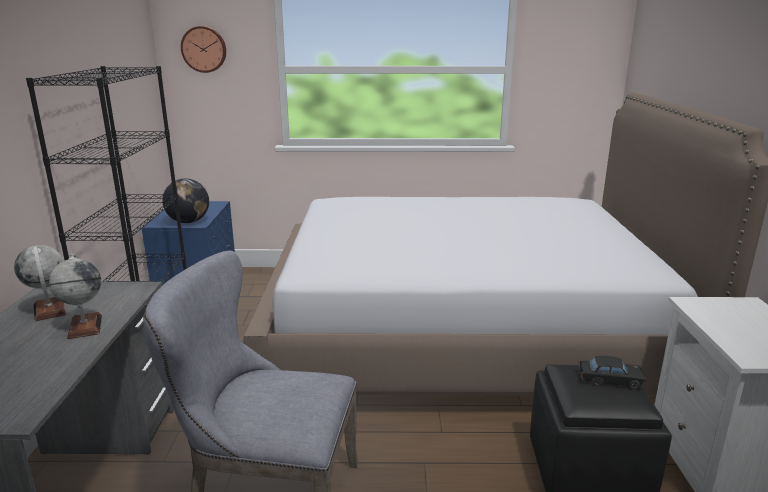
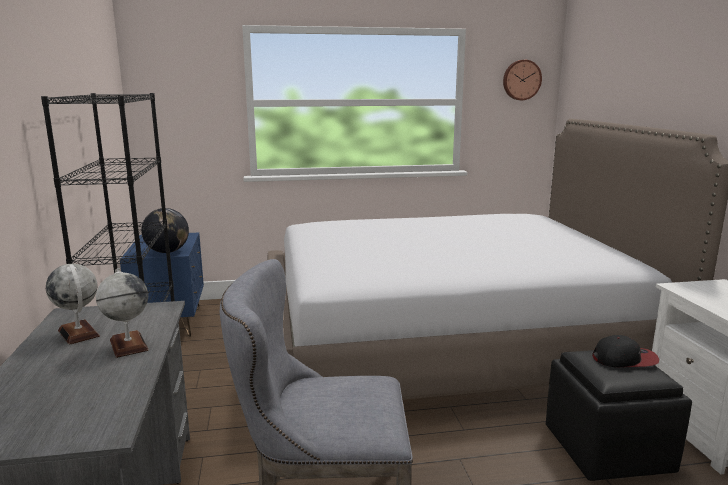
camera: 10 degrees left, 5 degrees down
wall clock [181,26,226,73] -> wall clock moved to [503,60,542,100]
black toy car [578,356,646,389] -> cap [592,335,659,367]

